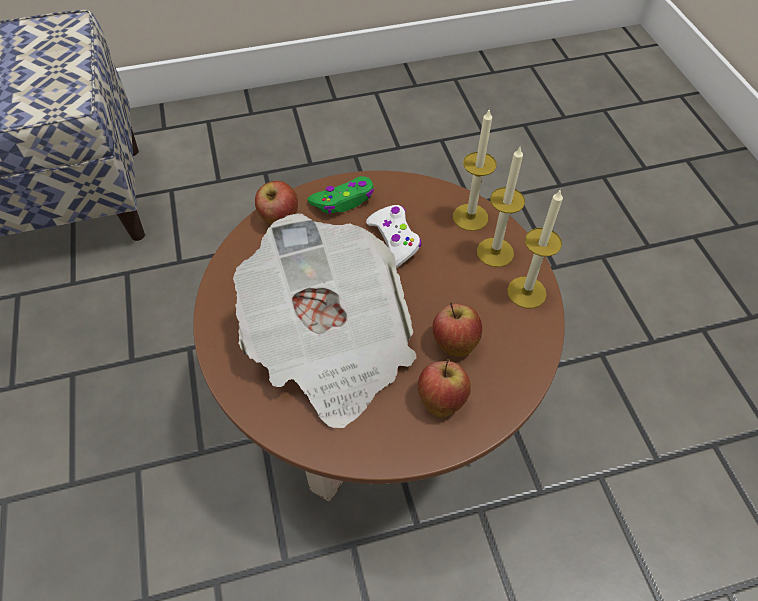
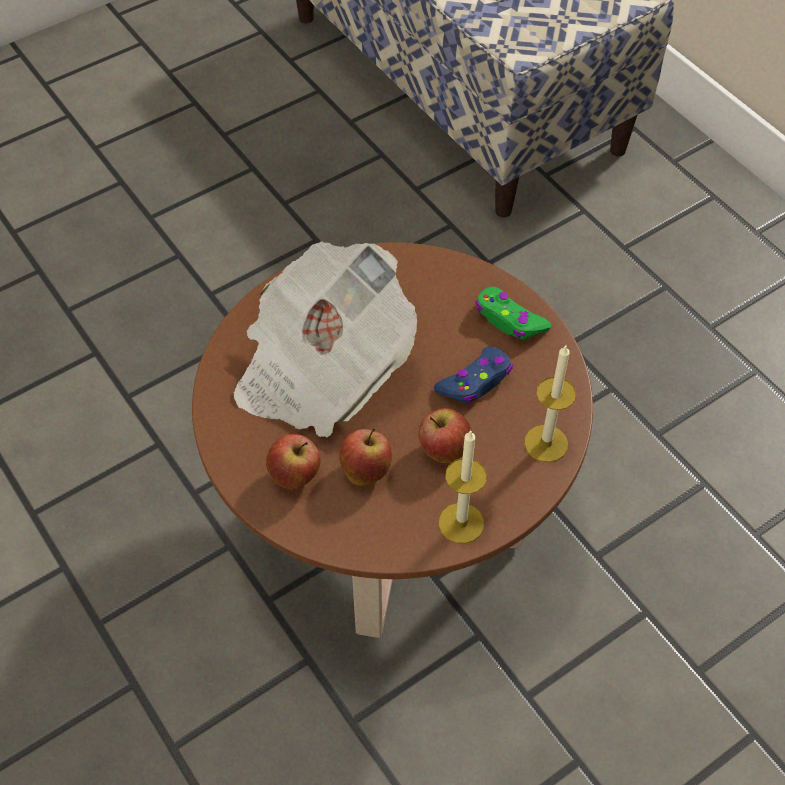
camera: 70 degrees right, 0 degrees up
apple [255,181,298,224] -> apple moved to [418,408,472,463]
white game controller [366,205,421,268] -> blue game controller [434,347,513,403]
candle [477,145,525,267] -> none

